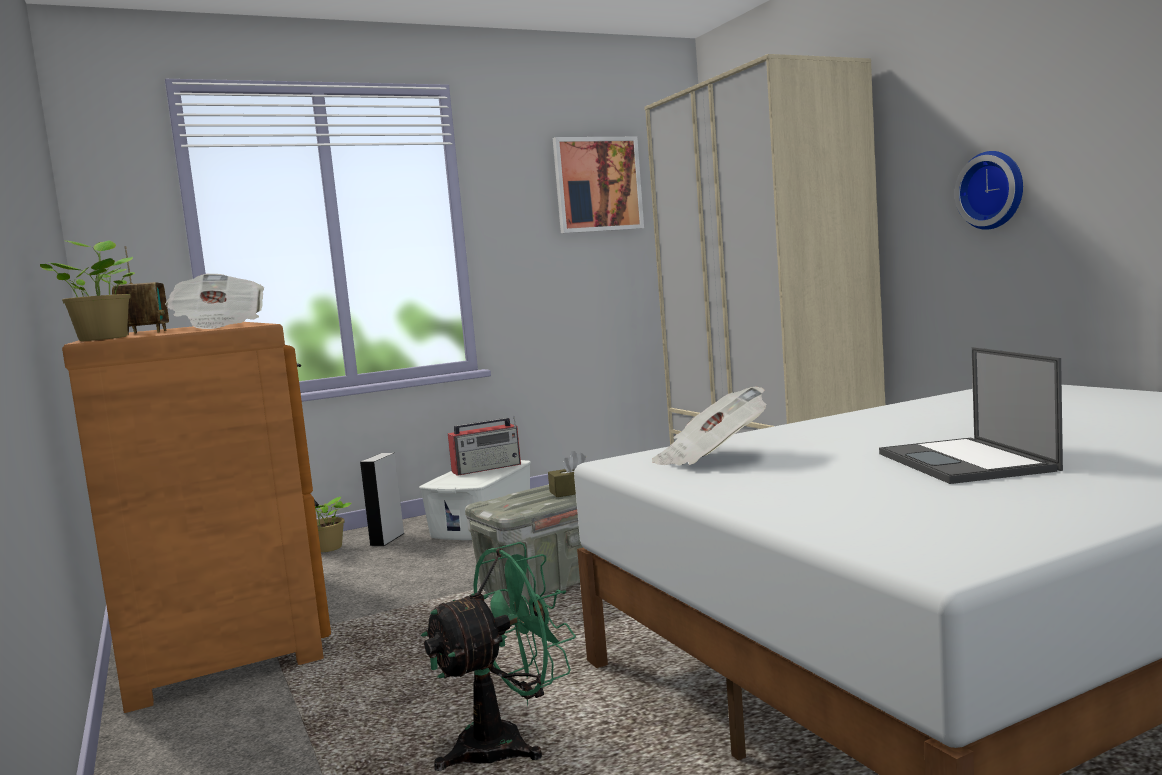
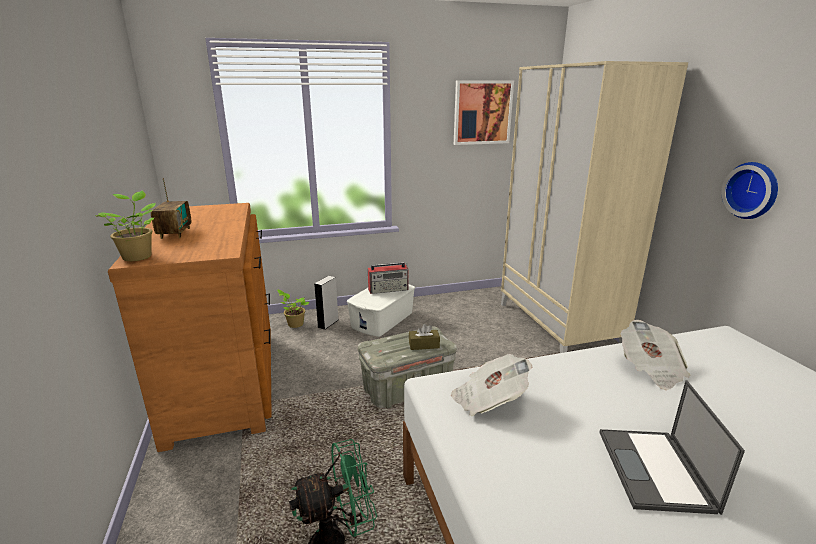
camera: 10 degrees right, 15 degrees up
newspaper [165,274,264,329] -> newspaper moved to [621,320,691,390]

